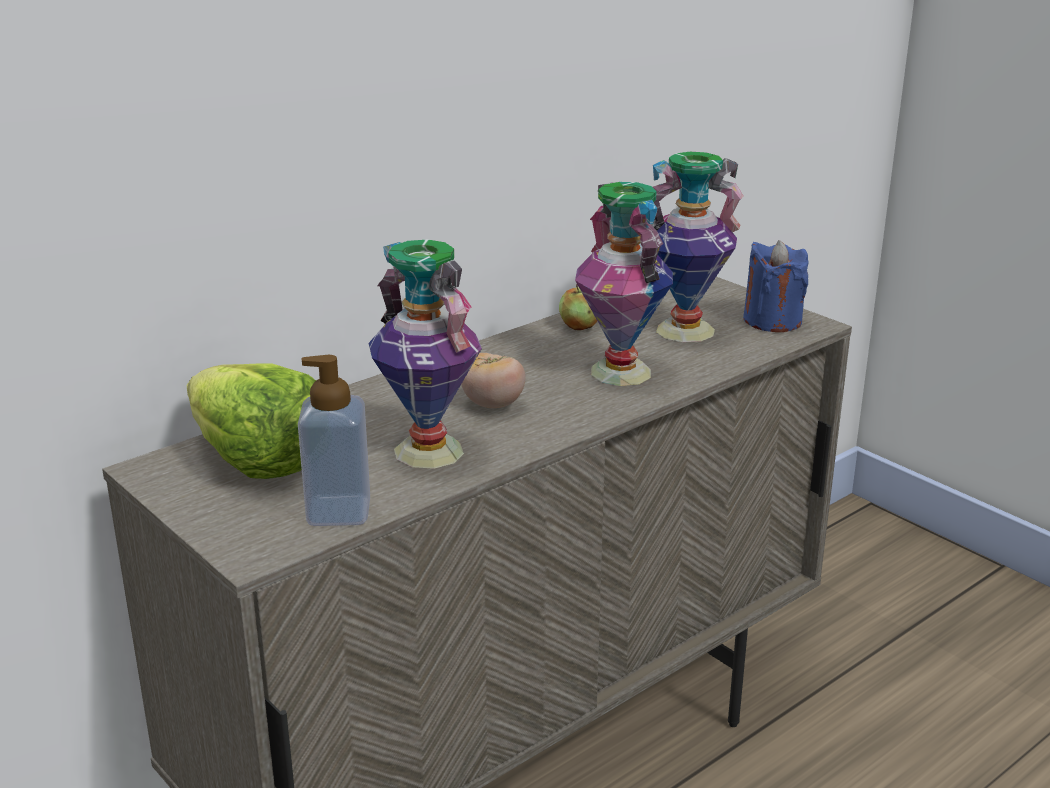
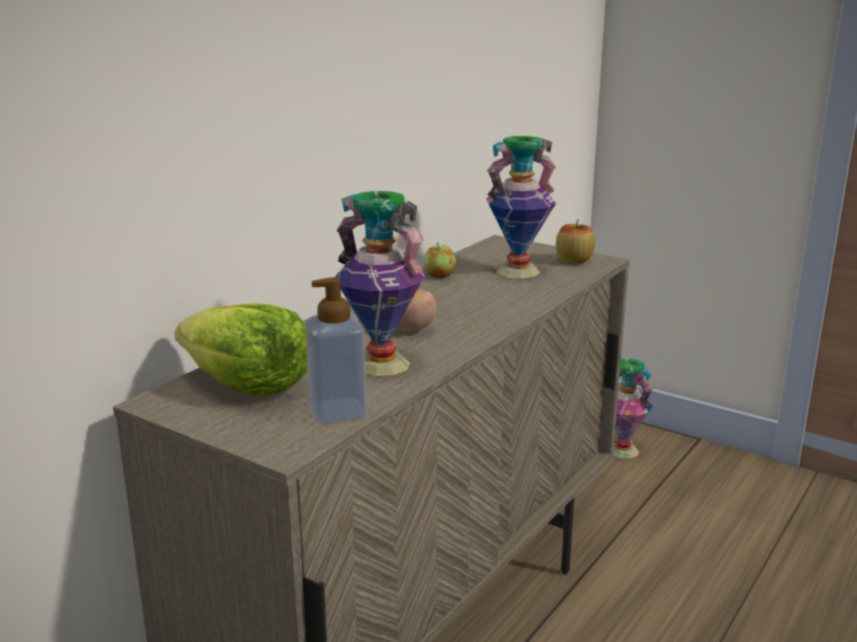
camera: 15 degrees left, 5 degrees down
vase [575,182,673,386] -> vase moved to [613,359,653,459]
blue candle [743,240,809,332] -> apple [556,220,595,264]

